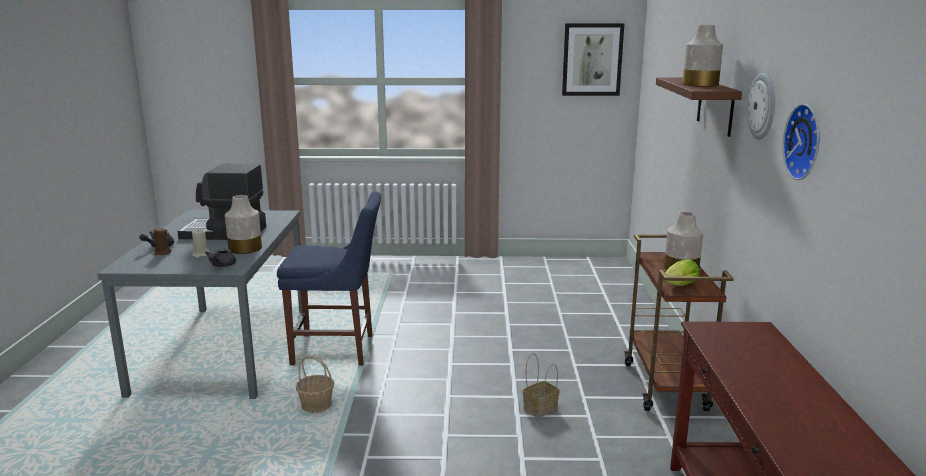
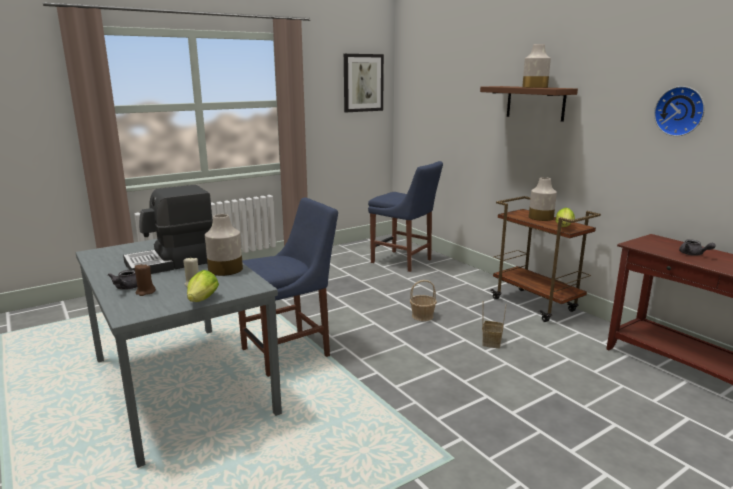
camera: 35 degrees left, 0 degrees up
grey teapot [205,249,236,267] -> grey teapot moved to [679,239,715,256]
basket [296,355,334,413] -> basket moved to [410,280,437,321]
wall clock [747,73,775,140] -> none
none -> lettuce [187,270,219,302]
none -> blue chair [368,161,443,272]

